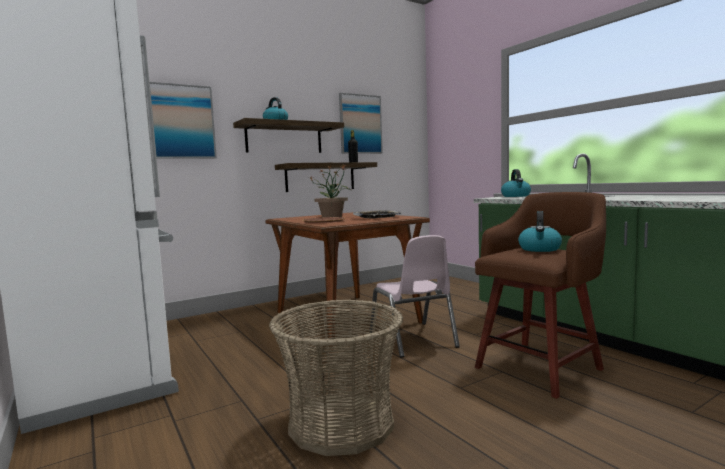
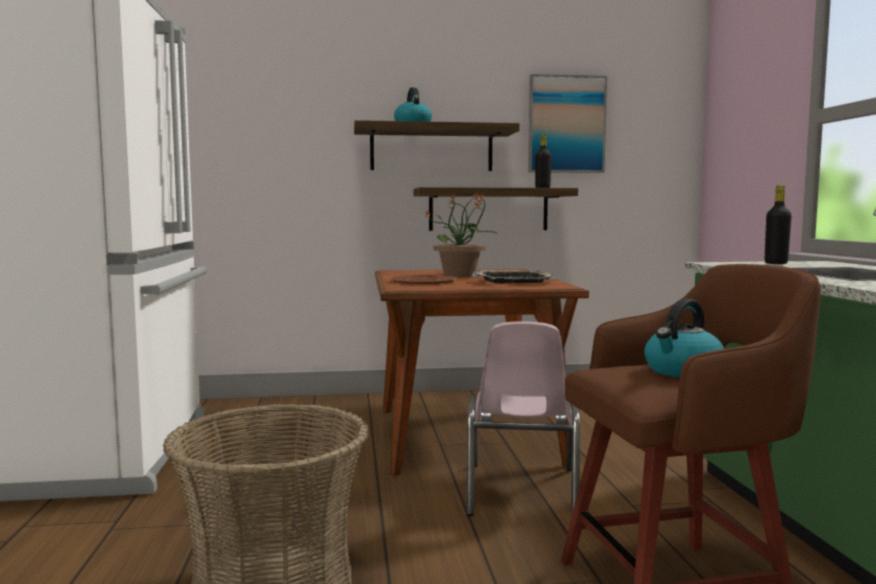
camera: 25 degrees right, 0 degrees up
picture [149,82,217,159] -> none
kettle [501,169,531,197] -> black bottle [765,185,792,264]

